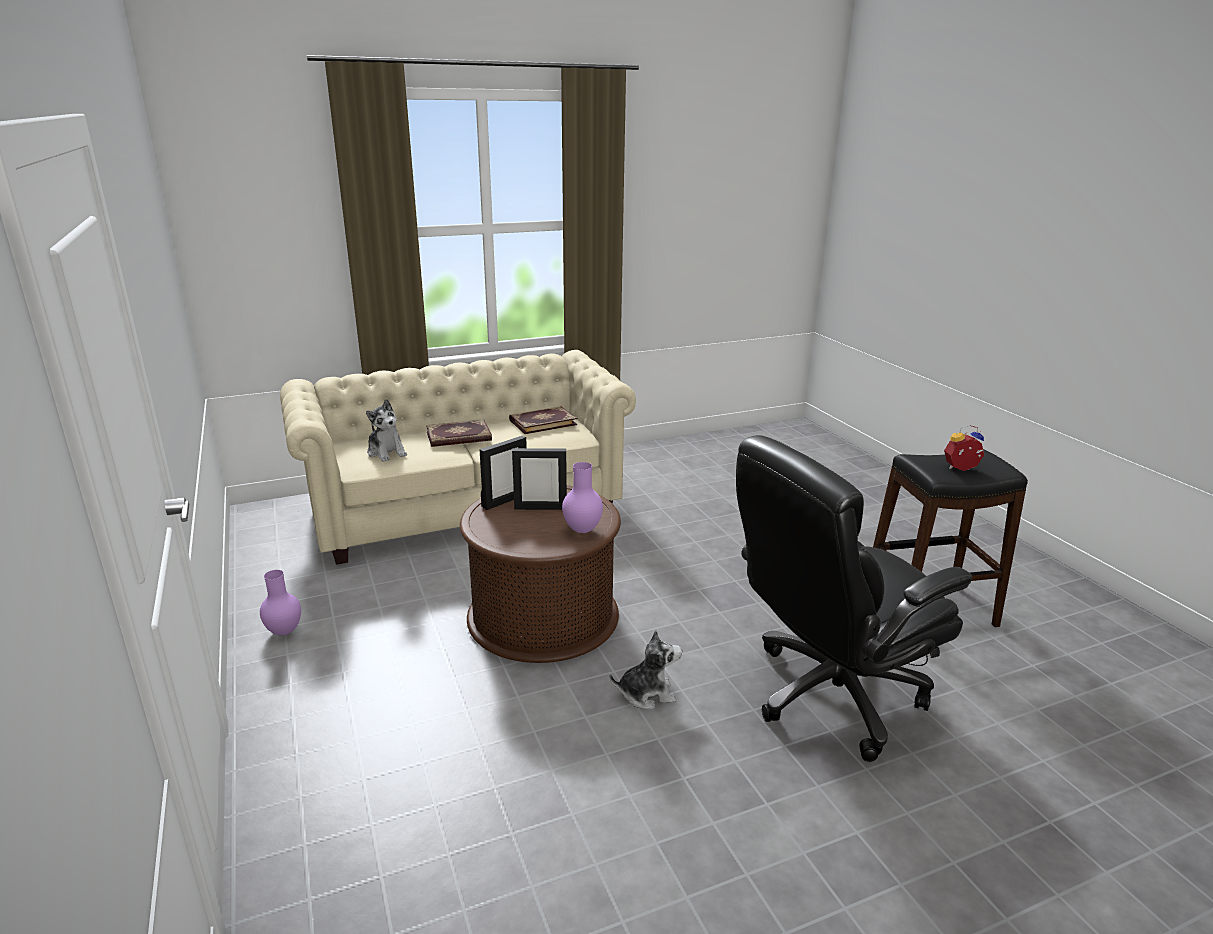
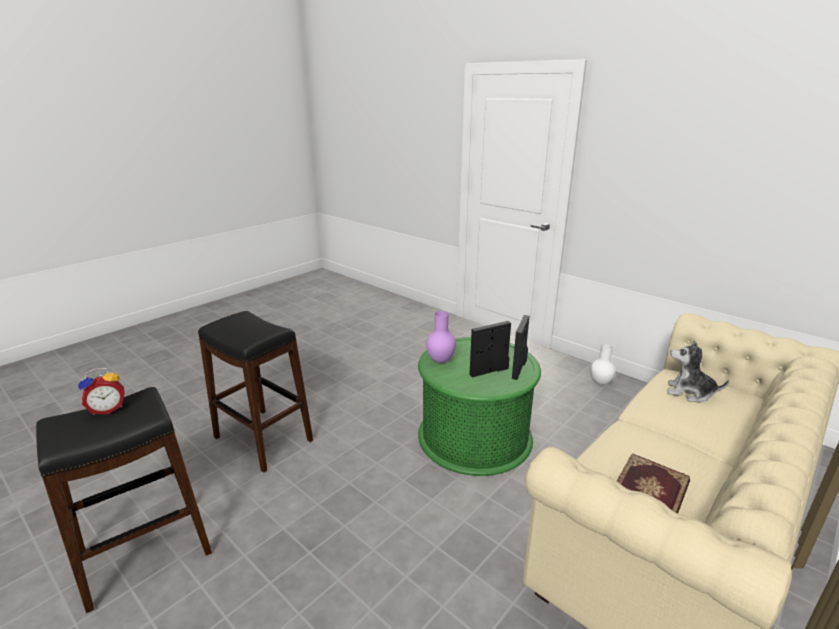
camera: 155 degrees right, 0 degrees up
purple vase [260,570,301,635] -> white vase [590,344,616,385]
book [426,419,492,447] -> none
brown coffee table [460,485,621,663] -> green coffee table [418,337,541,476]
plush toy [609,630,682,709] -> none
black office chair [736,435,972,762] -> black stool [198,311,313,473]

